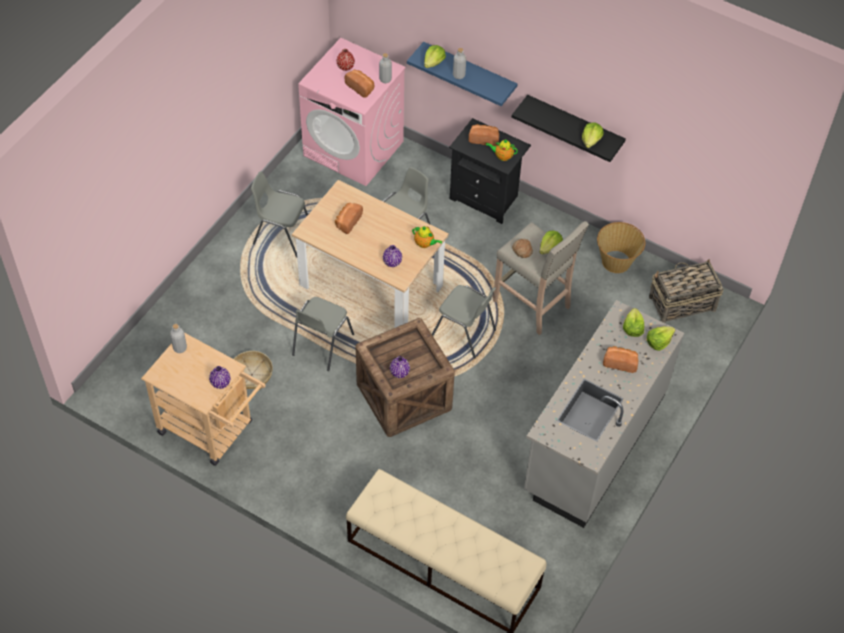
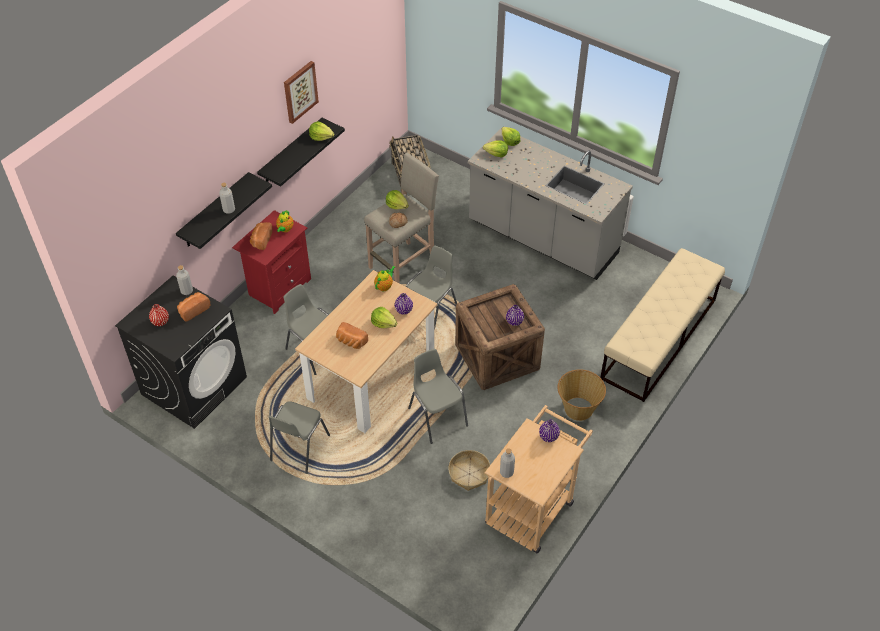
camera: 85 degrees left, 5 degrees down
grey chair [292,297,354,371] -> grey chair turned 150 degrees counterclockwise [408,349,468,444]
pink washing machine [298,38,406,186] -> black washing machine [115,276,247,429]
blue shelf [407,42,518,106] -> black shelf [176,172,272,249]
lettuce [424,45,446,68] -> lettuce moved to [371,307,397,328]
black nightstand [449,118,531,224] -> red nightstand [232,210,311,314]
basket [597,222,645,273] -> basket moved to [558,369,606,421]
bread [603,346,638,373] -> none
none -> picture [284,61,319,124]

